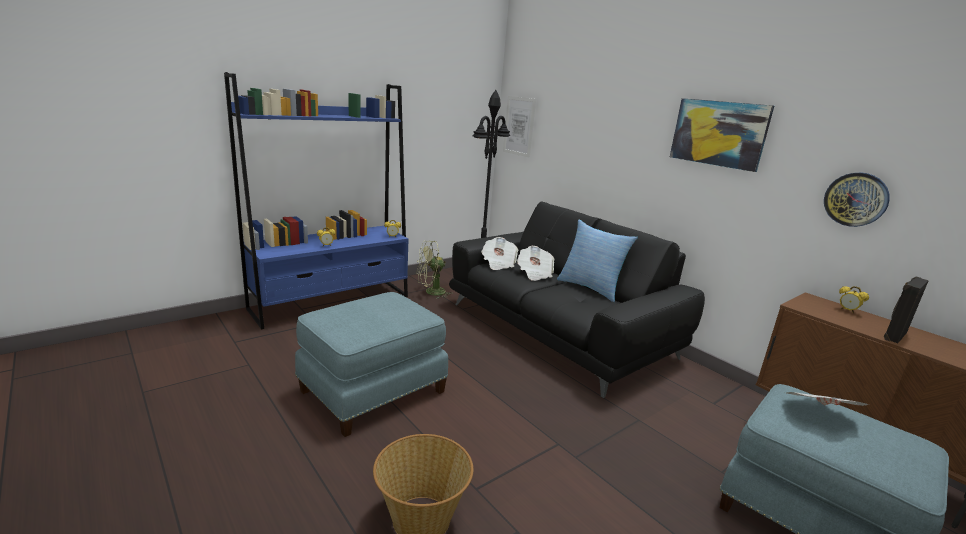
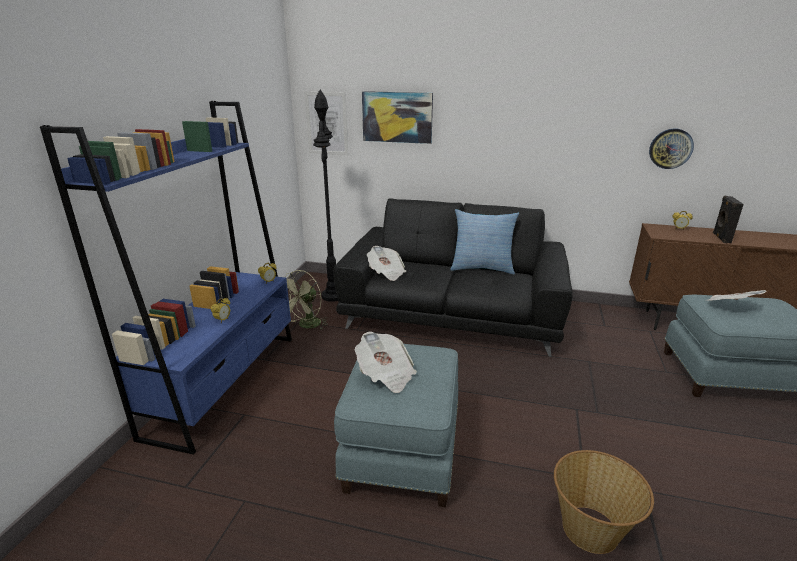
camera: 35 degrees left, 5 degrees up
newspaper [517,246,554,281] -> newspaper moved to [355,331,417,393]
picture [670,98,774,172] -> picture moved to [362,91,433,144]

